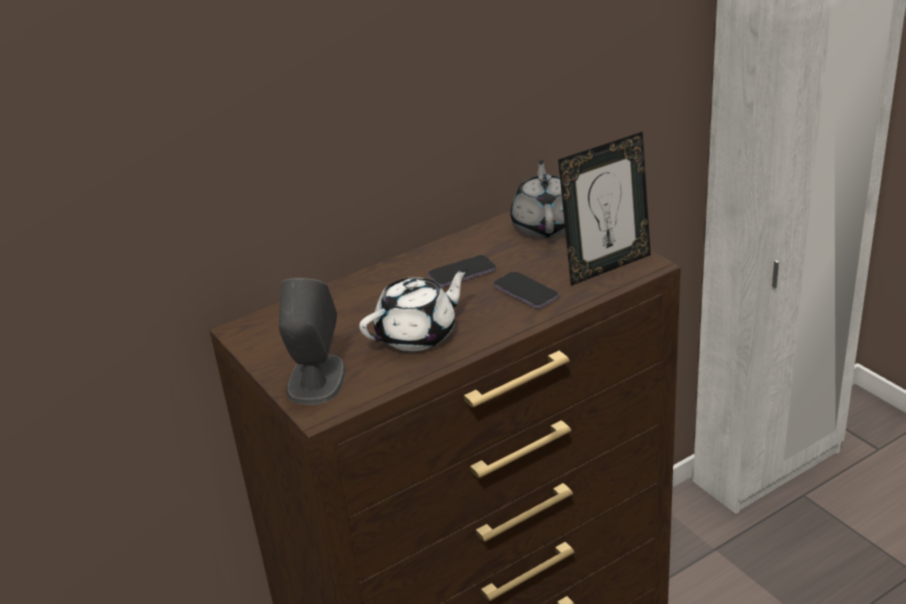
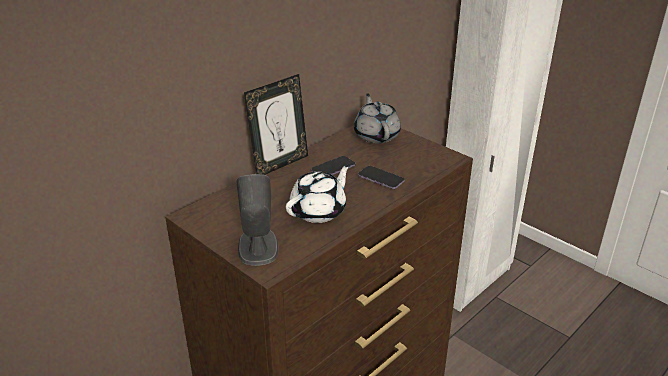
camera: 15 degrees left, 0 degrees up
picture frame [558,132,651,286] -> picture frame moved to [244,74,308,175]

